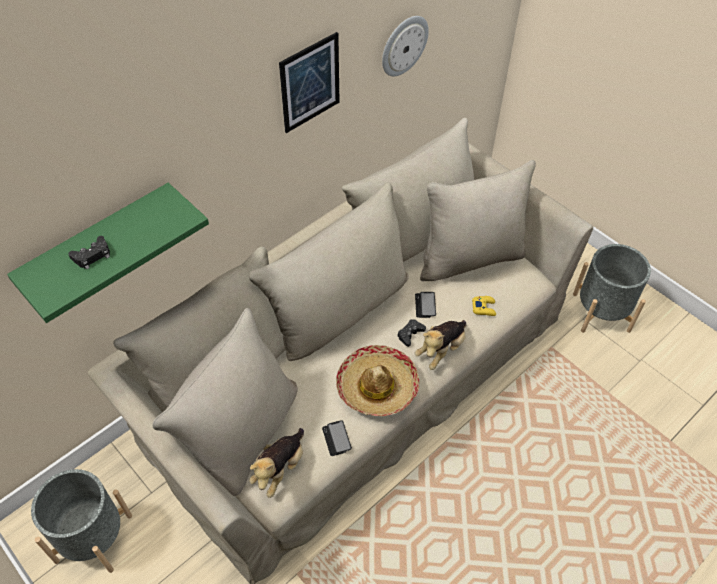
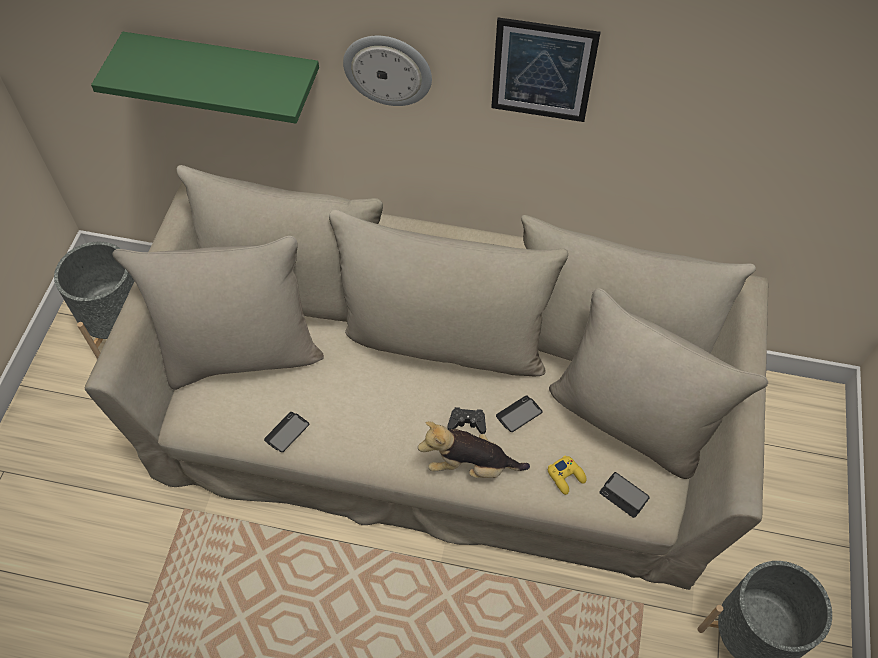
camera: 55 degrees right, 5 degrees up
black game controller [68,236,110,270] -> none
plush toy [249,428,304,498] -> none
hat [336,345,419,416] -> none
wall clock [382,16,429,76] -> wall clock moved to [343,36,432,106]
none -> phone [600,472,649,518]

